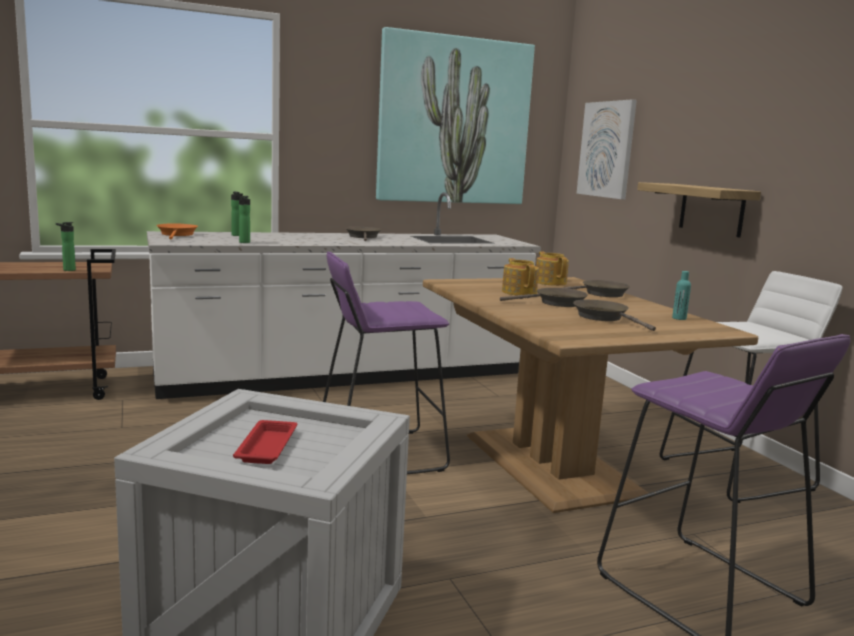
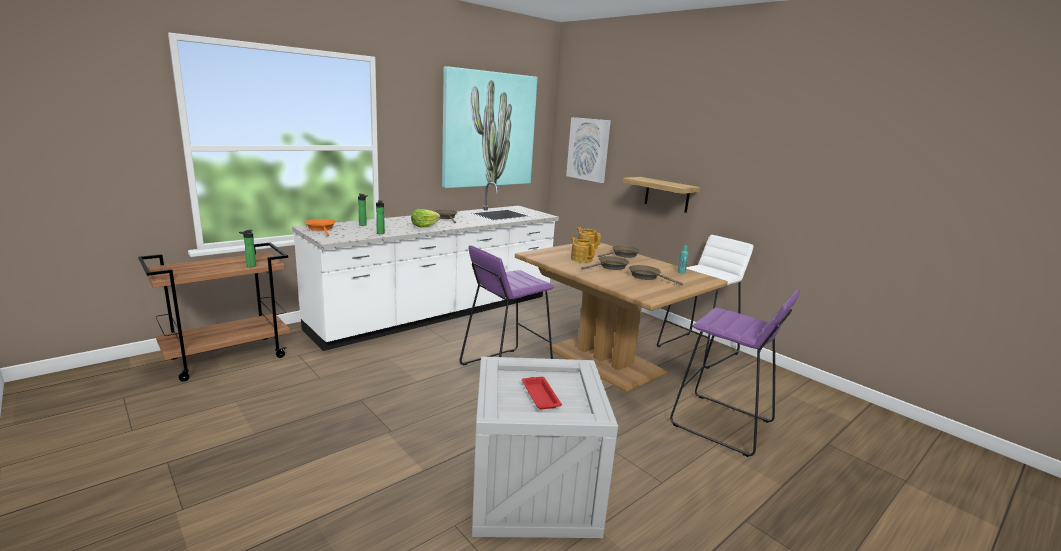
camera: 20 degrees left, 5 degrees up
none -> lettuce [411,209,440,228]

